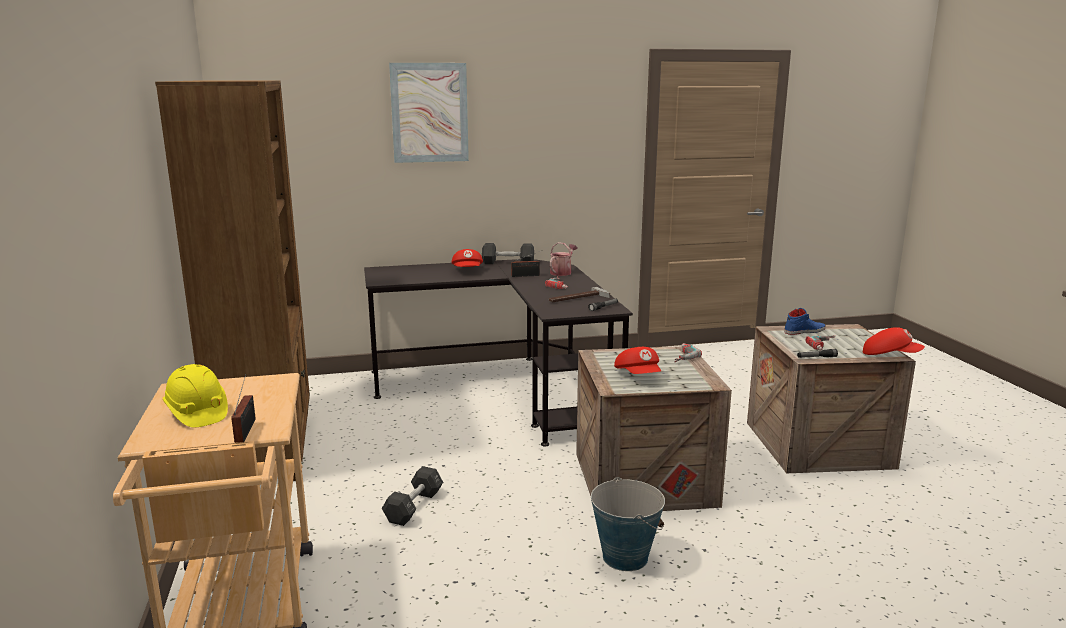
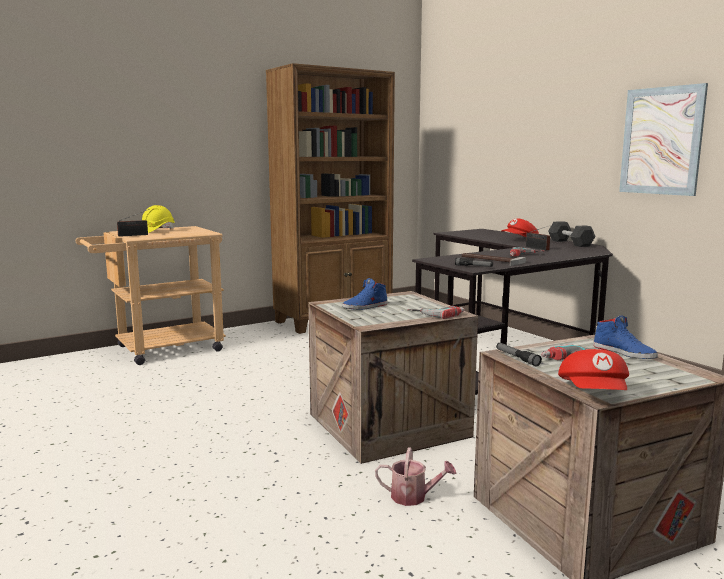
camera: 70 degrees right, 5 degrees down
black dumbbell [382,466,443,526] -> none
picture [389,63,469,163] -> picture moved to [619,83,708,196]
watering can [550,242,578,276] -> watering can moved to [375,447,457,506]
bucket [591,477,665,571] -> none
red cap [614,347,661,374] -> blue shoe [342,278,388,310]

